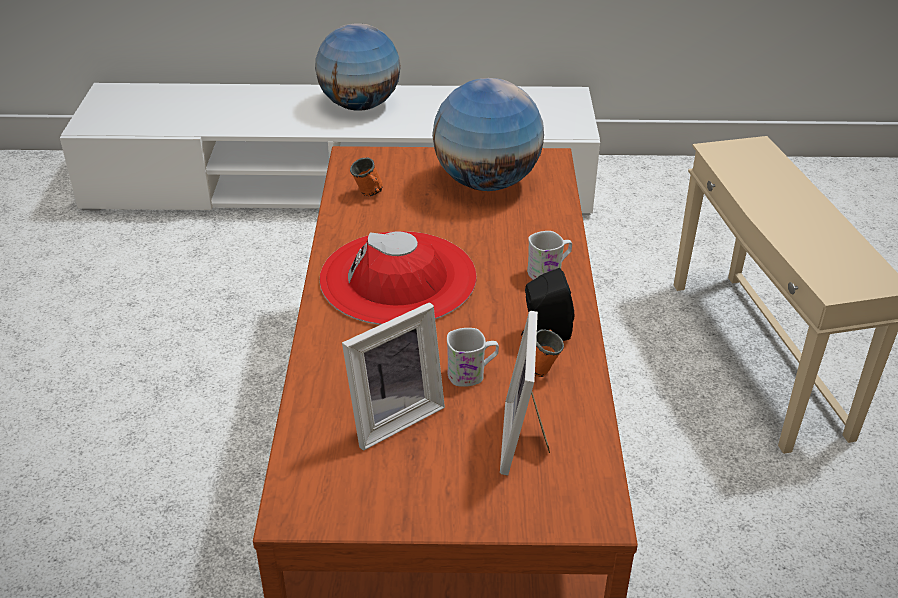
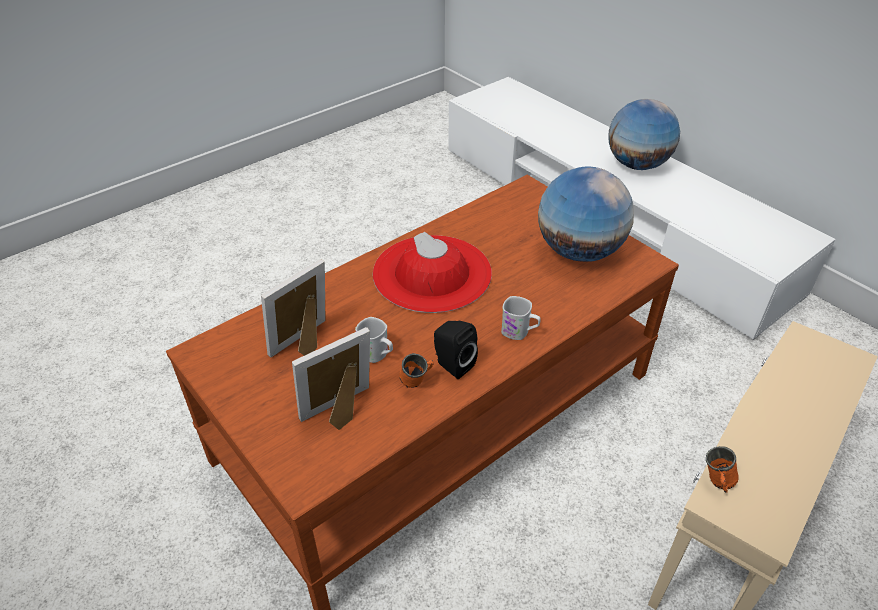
camera: 50 degrees right, 5 degrees up
picture frame [342,302,445,450] -> picture frame turned 120 degrees clockwise [261,259,325,358]
orange mug [350,158,383,196] -> orange mug moved to [706,446,739,493]

